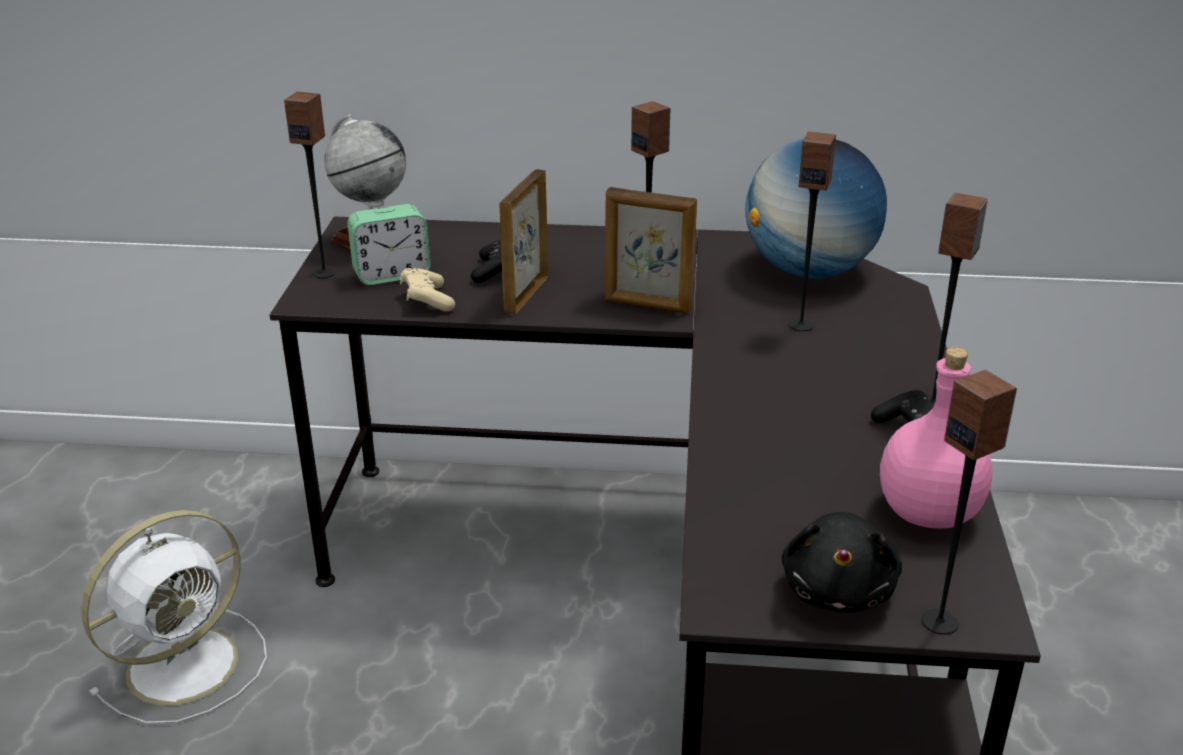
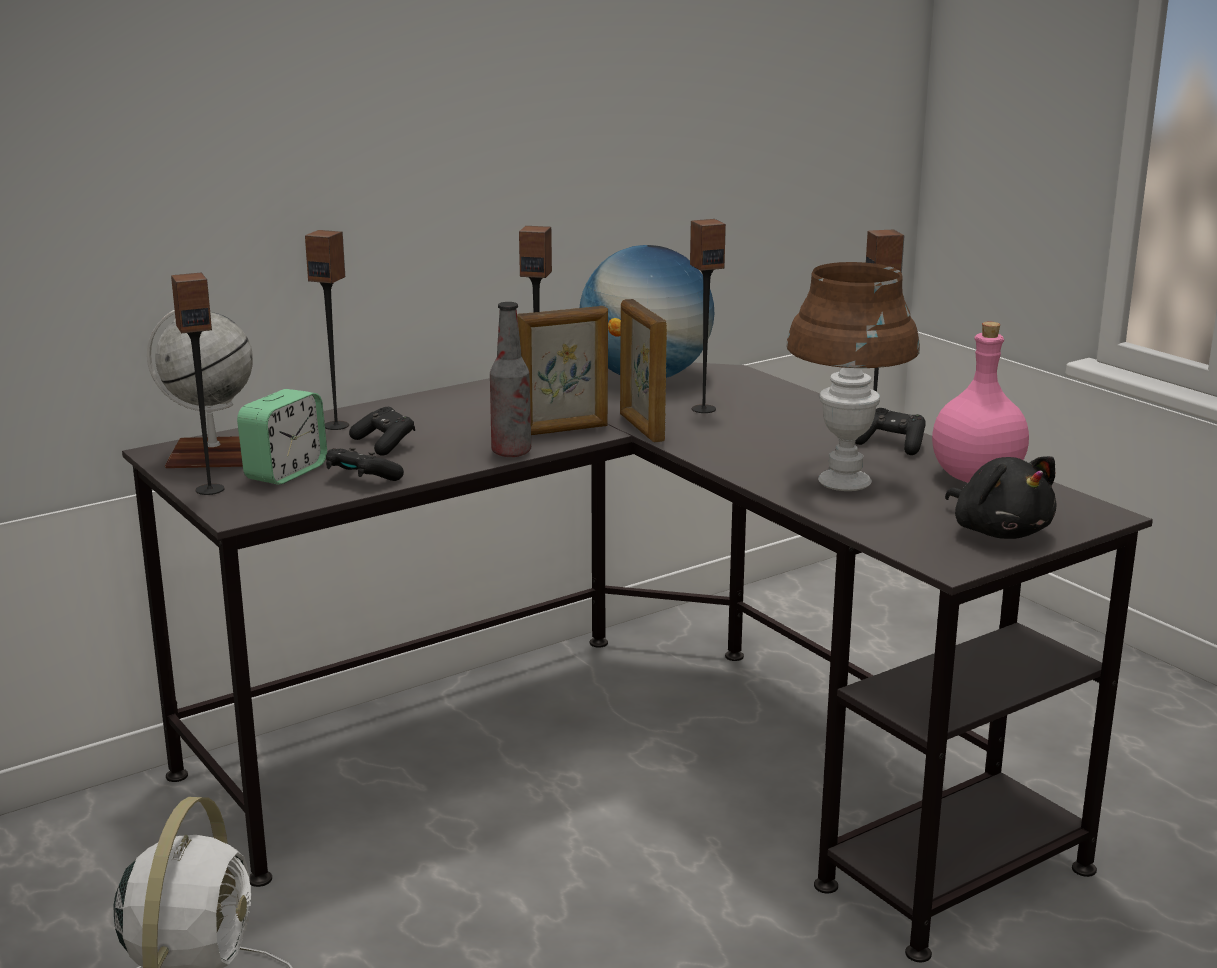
camera: 40 degrees left, 10 degrees down
beige game controller [400,268,455,312] -> black game controller [326,448,404,481]
picture frame [500,169,549,314] -> picture frame moved to [620,299,667,442]
speaker [921,370,1017,635] -> speaker moved to [305,230,349,430]
none -> bottle [490,302,531,457]
none -> brown table lamp [786,262,920,491]

